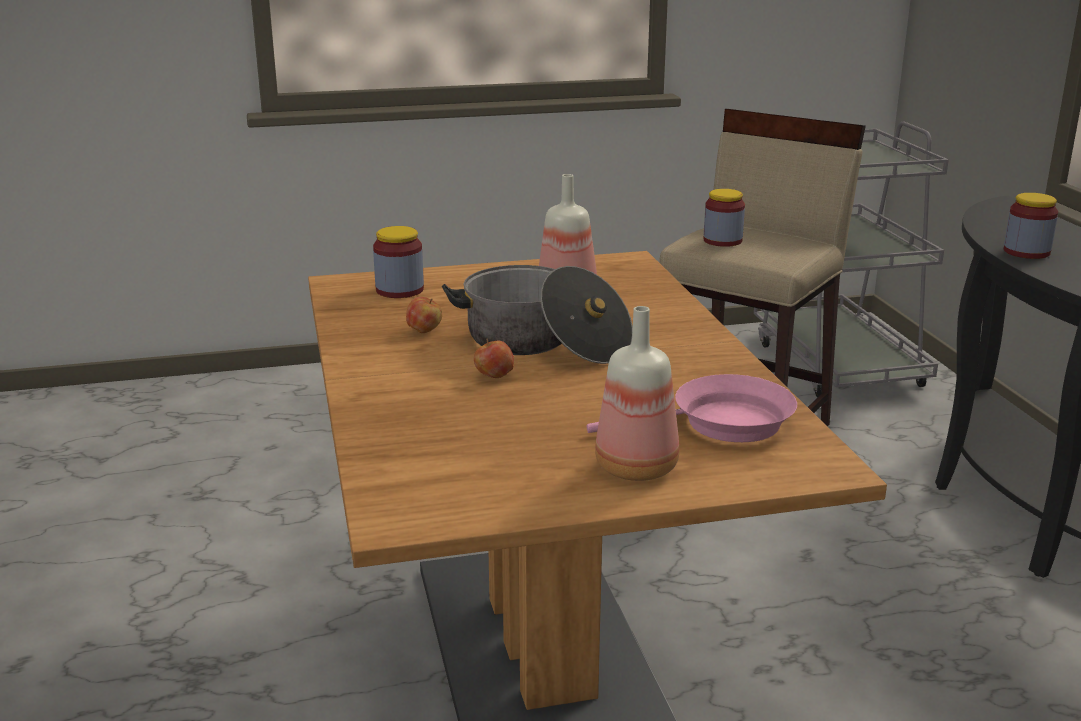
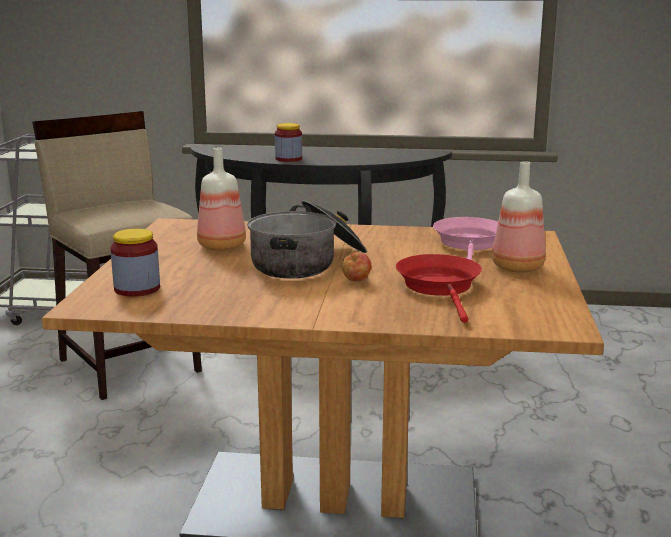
camera: 70 degrees left, 5 degrees down
apple [406,297,442,333] -> none
jar [704,189,745,247] -> none
none -> red frying pan [396,254,482,323]

